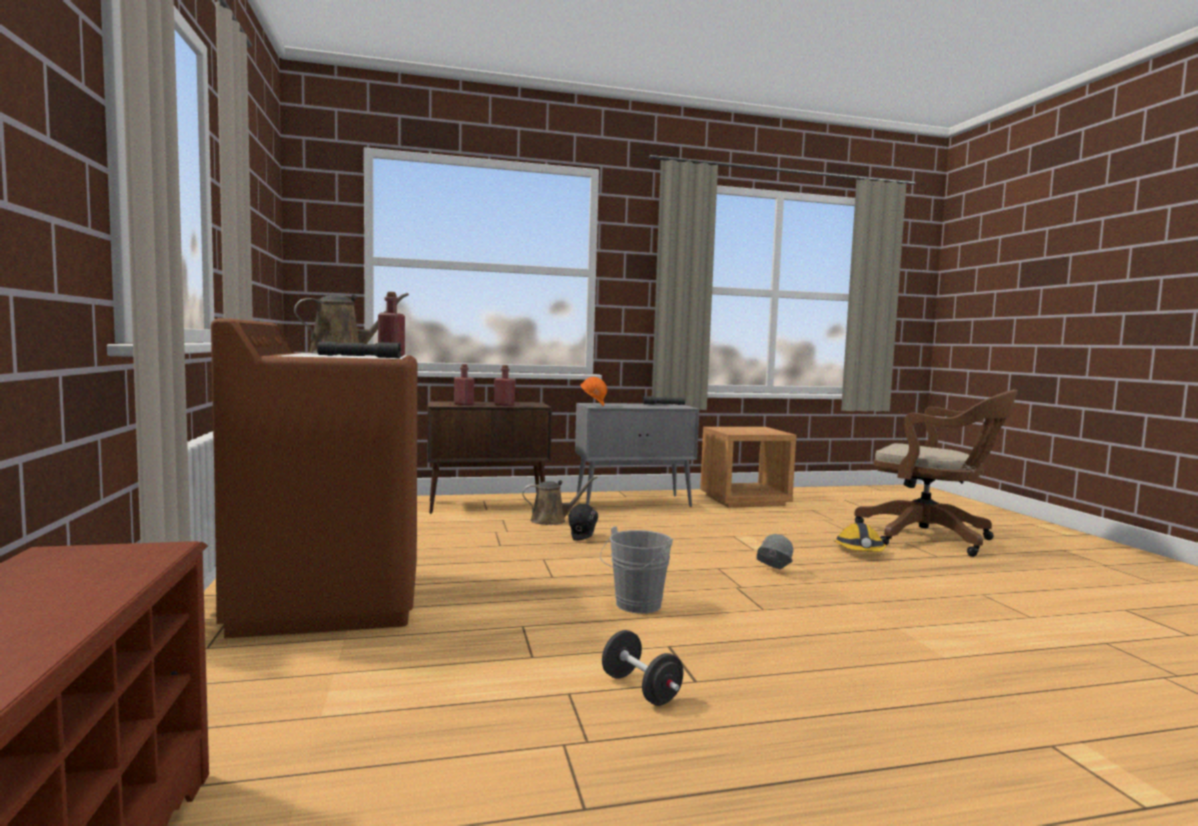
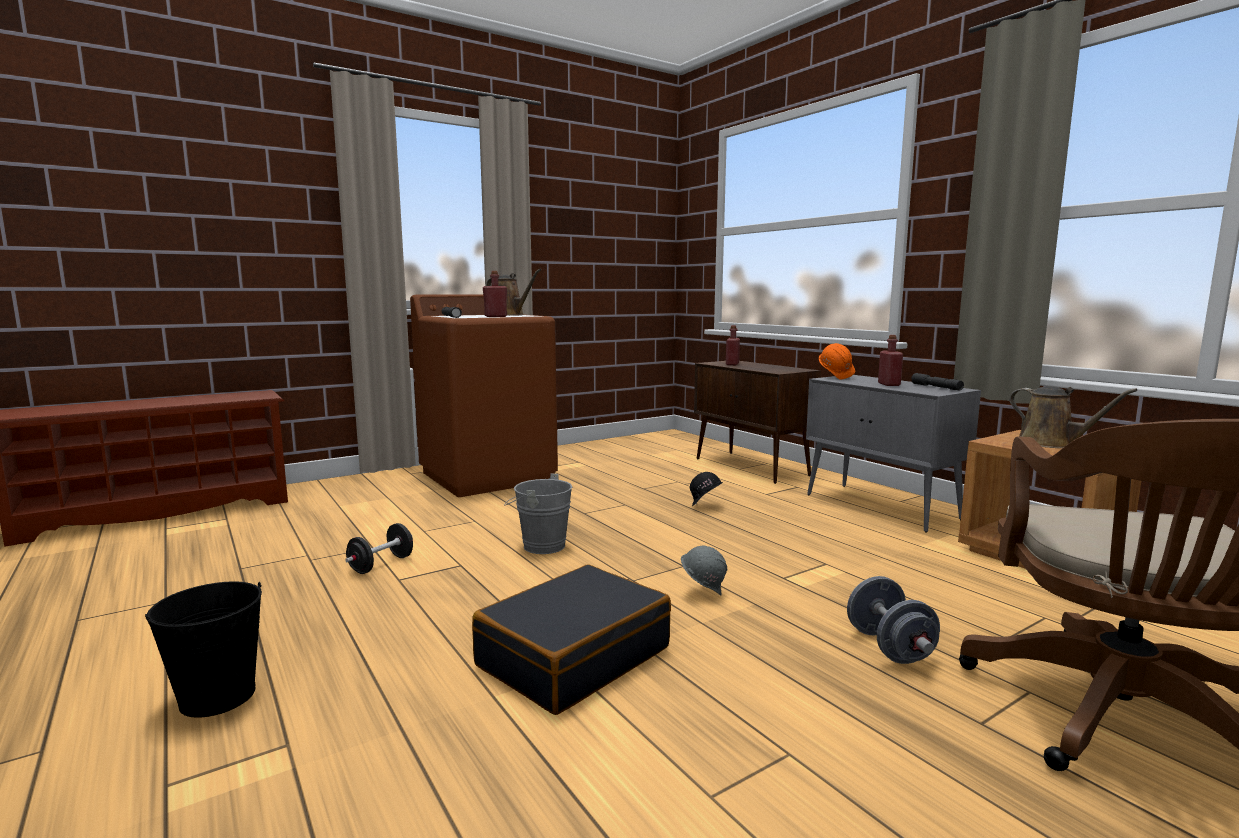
camera: 70 degrees right, 5 degrees up
red bottle [494,365,516,406] -> red bottle moved to [878,335,903,386]
brown watering can [522,476,598,525] -> brown watering can moved to [1009,387,1138,448]
hard hat [834,523,886,552] -> grey dumbbell [847,576,940,664]
none -> black bucket [145,581,262,718]
none -> black suitcase [472,565,671,715]

